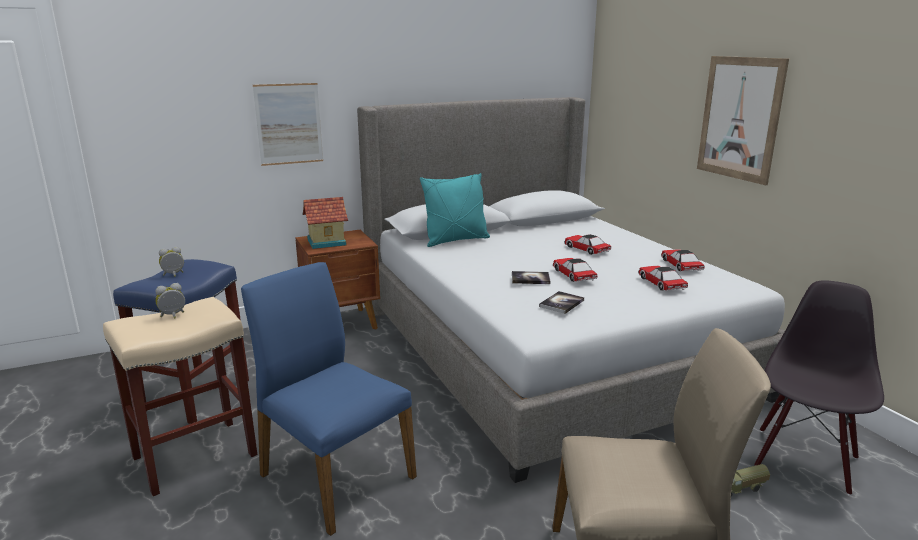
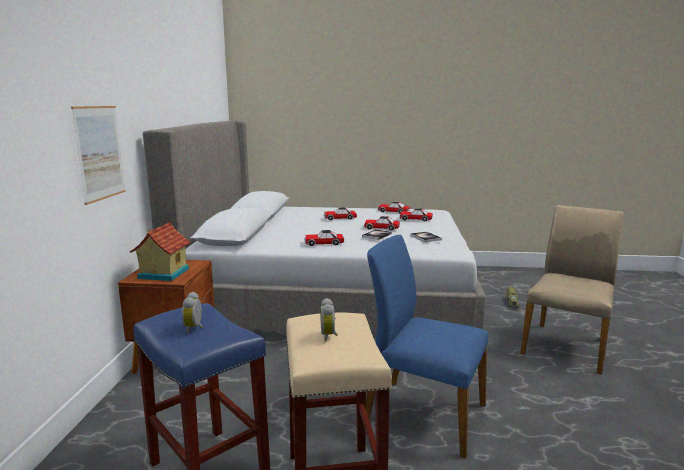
camera: 60 degrees left, 5 degrees down
blue chair [241,262,417,536] -> blue chair turned 45 degrees clockwise [366,235,489,459]
turquoise pillow [420,173,490,247] -> none
picture [697,56,789,185] -> none
black chair [754,280,884,496] -> none
none -> toy car [304,230,344,246]

